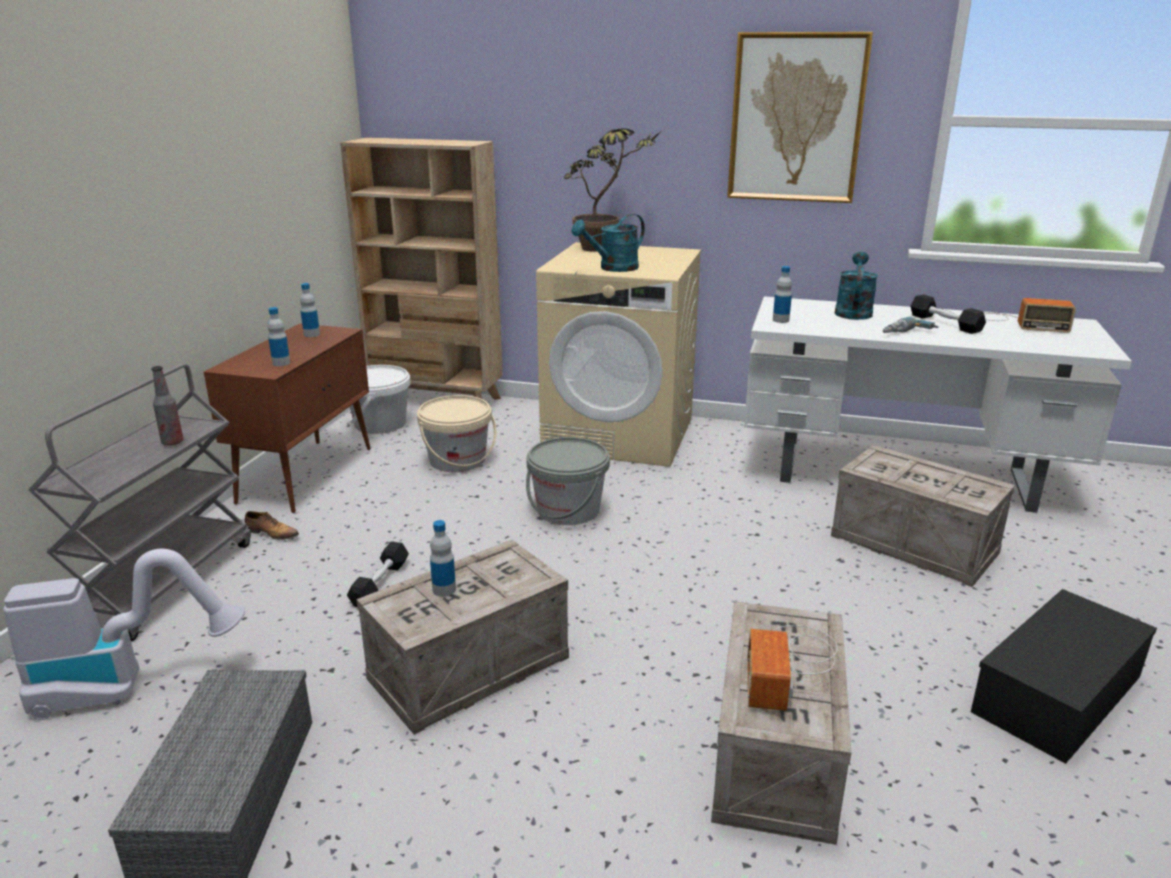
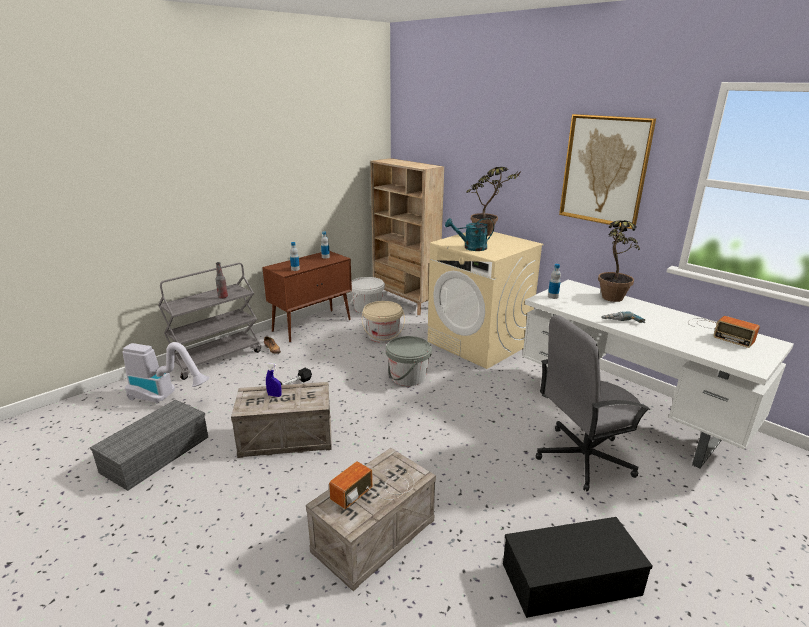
camera: 30 degrees right, 0 degrees up
bottle [430,520,456,597] -> blue spray bottle [266,363,282,397]
crate [831,445,1015,587] -> grey office chair [536,315,650,491]
turquoise watering can [835,252,878,320] -> potted plant [598,220,640,302]
black dumbbell [910,294,986,334] -> none

